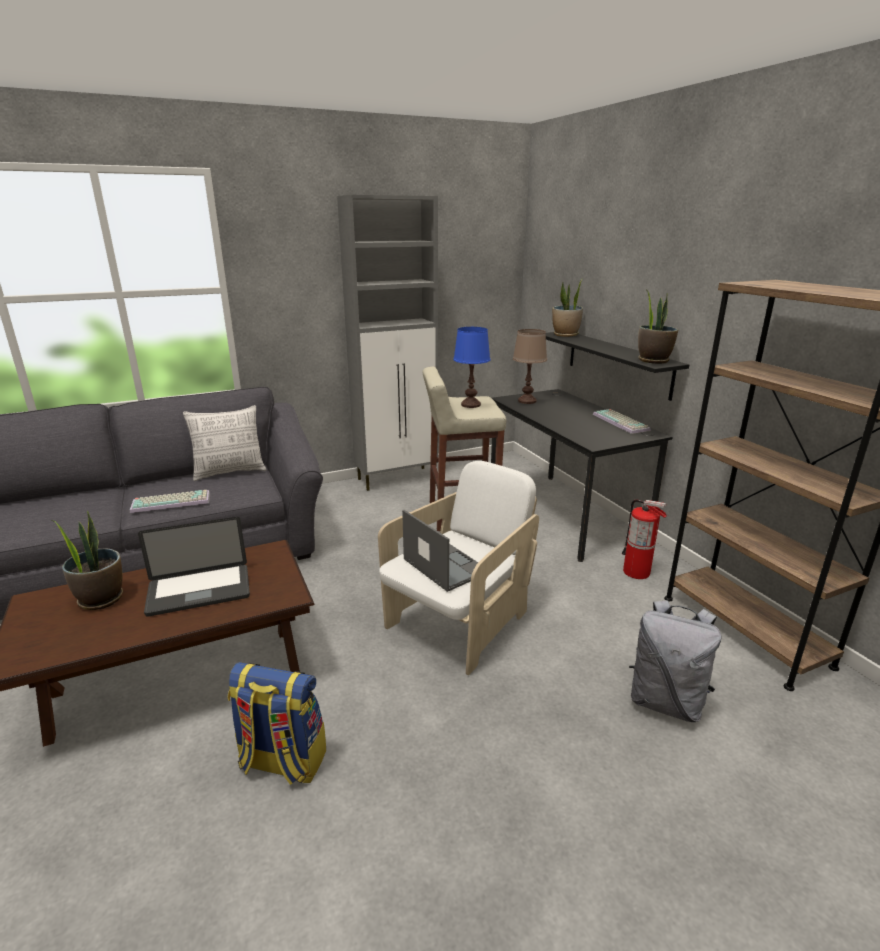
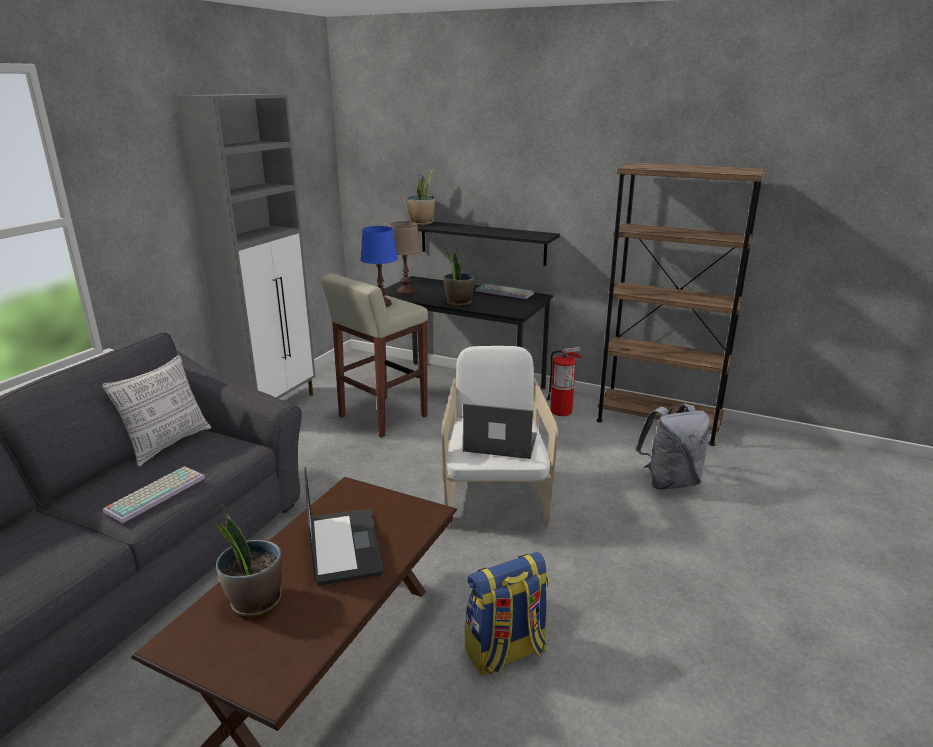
camera: 40 degrees left, 0 degrees up
laptop [138,517,250,616] -> laptop turned 45 degrees counterclockwise [304,467,384,585]
potted plant [638,290,678,364] -> potted plant moved to [443,247,475,306]

